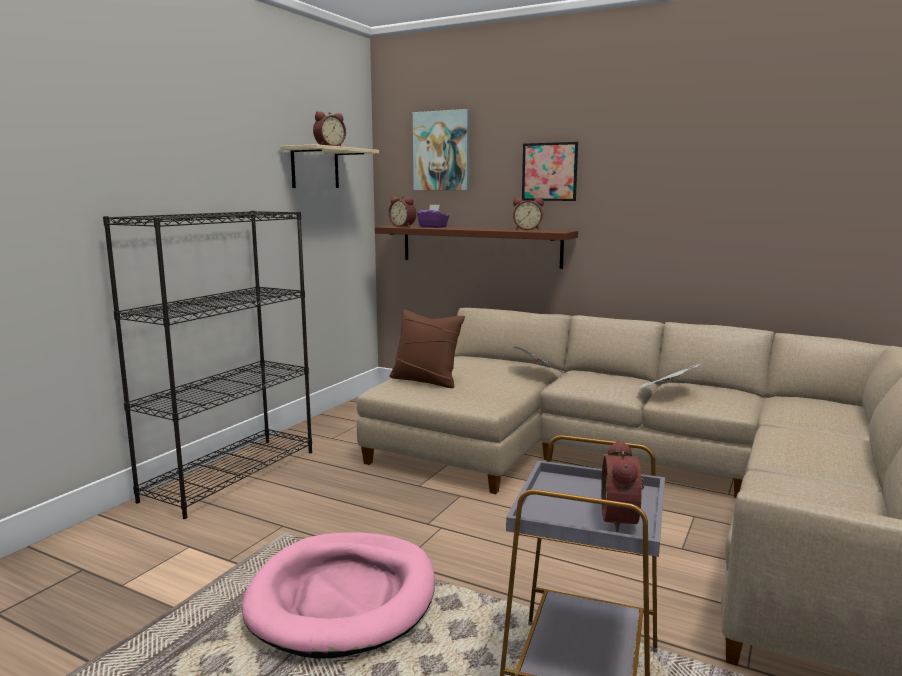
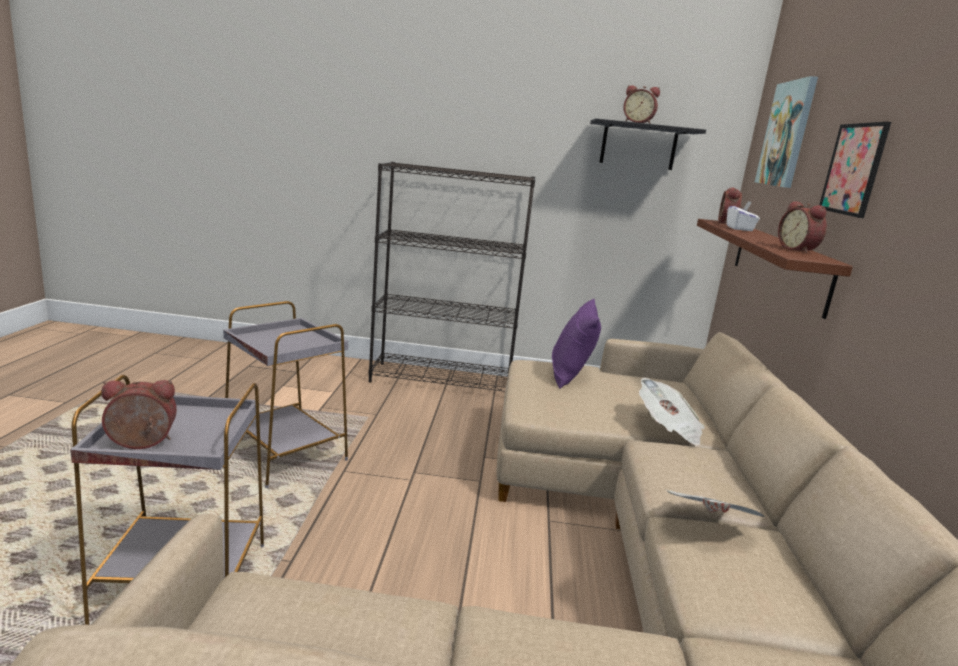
camera: 65 degrees right, 5 degrees up
pink dog bed [242,532,435,658] -> grey side table [223,301,348,488]
beige shelf [280,144,379,188] -> black shelf [590,118,706,170]
brown pillow [389,309,465,388] -> purple pillow [552,299,601,389]
purple tissue box [417,205,449,228] -> white tissue box [727,201,760,231]

